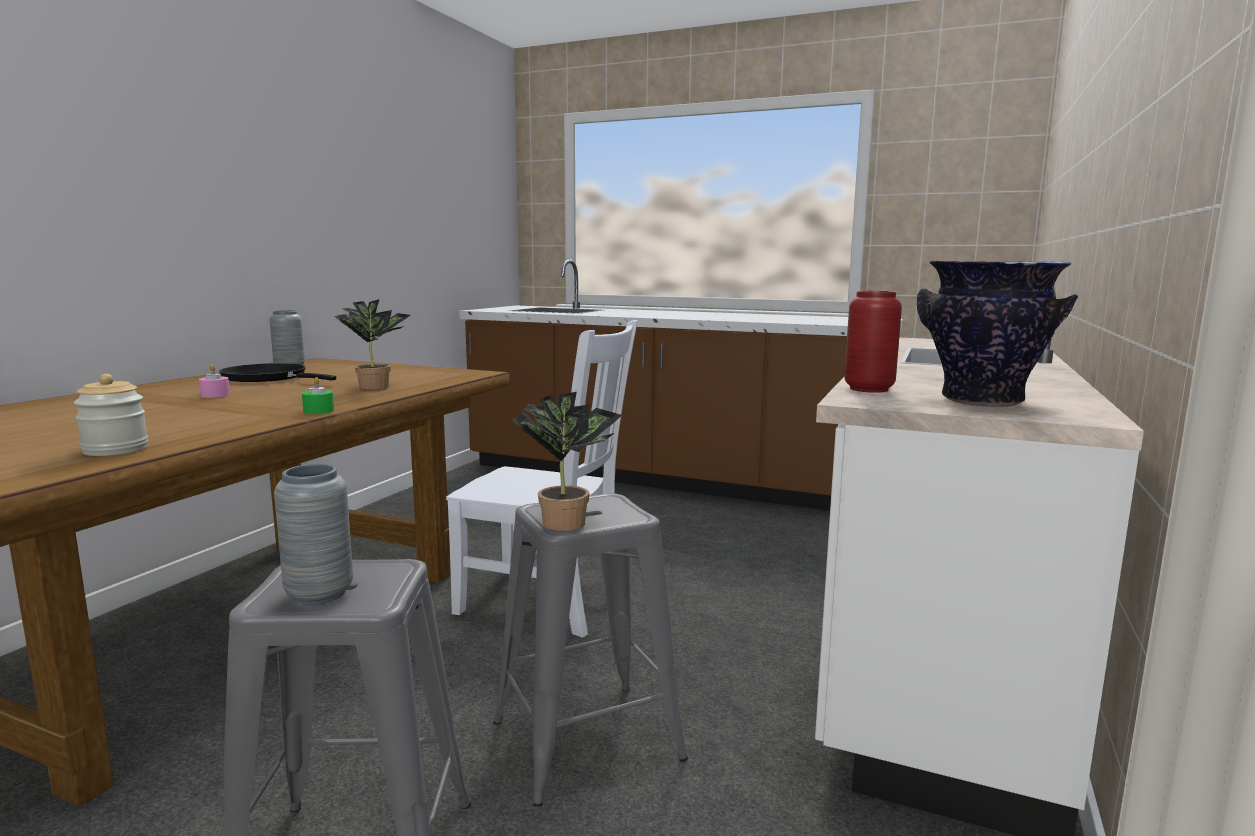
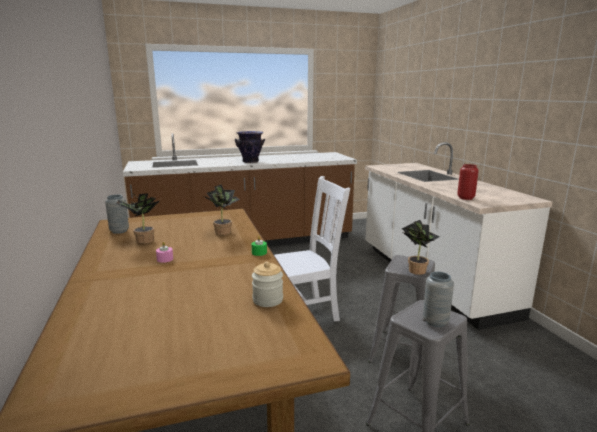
camera: 40 degrees left, 5 degrees up
black frying pan [219,363,336,382] -> potted plant [116,193,159,244]
vase [917,261,1078,407] -> vase moved to [235,131,265,163]

